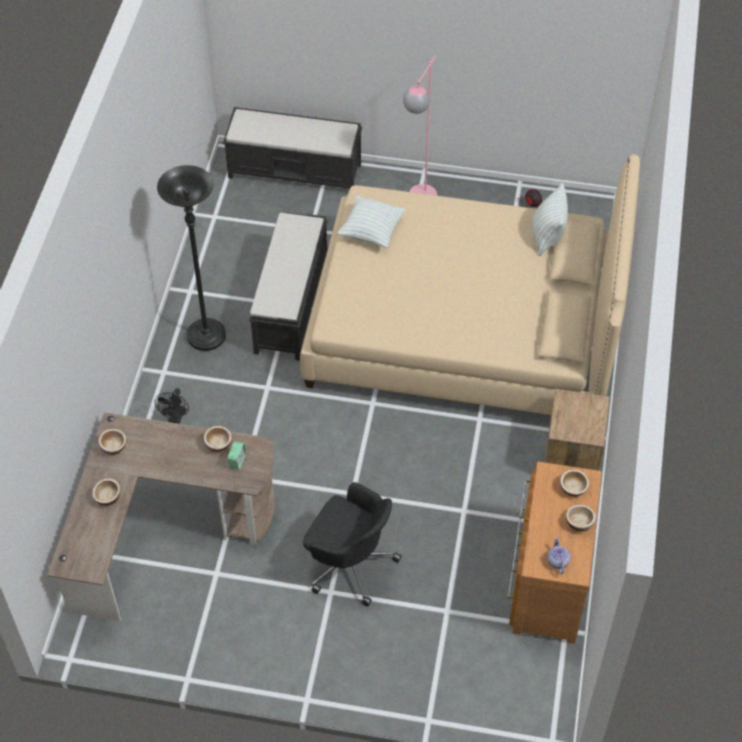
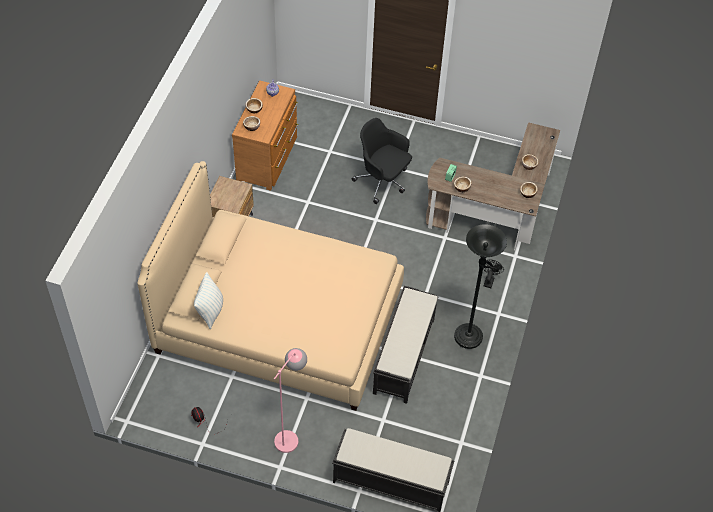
camera: 175 degrees left, 0 degrees up
pillow [338,196,405,248] -> none

